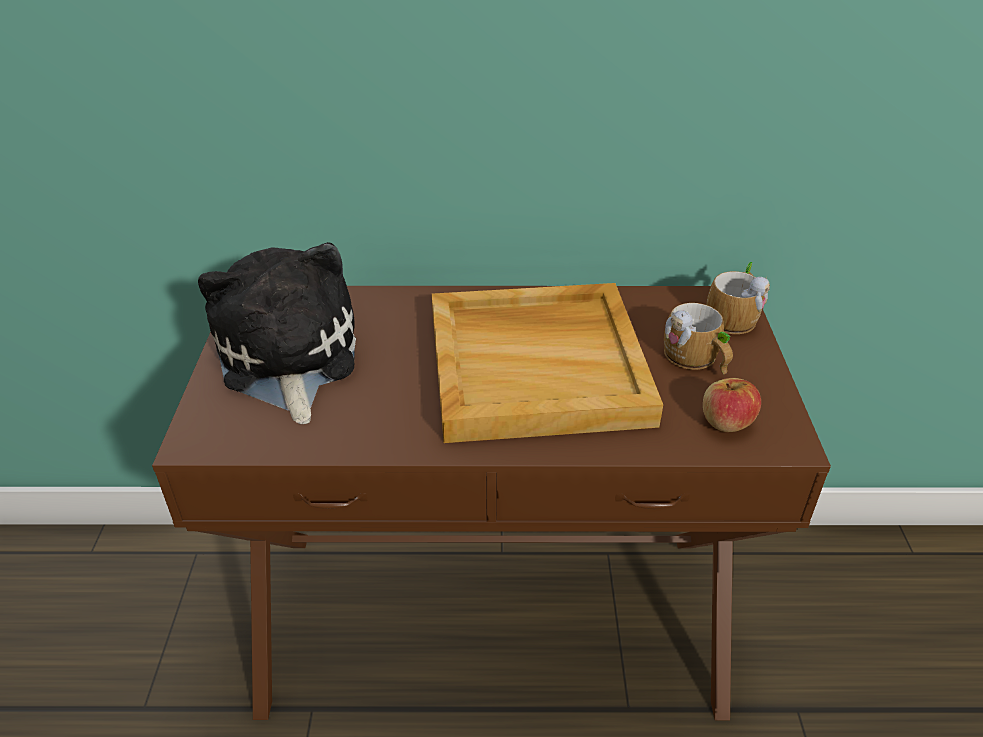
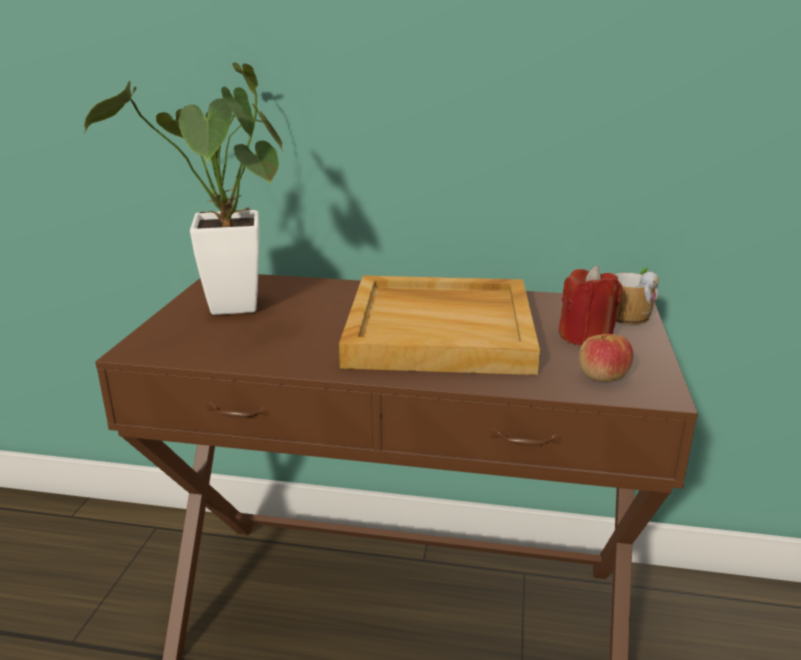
camera: 10 degrees right, 15 degrees down
plush toy [198,242,356,424] -> potted plant [84,62,284,315]
mug [664,303,733,374] -> red candle [558,265,623,346]

